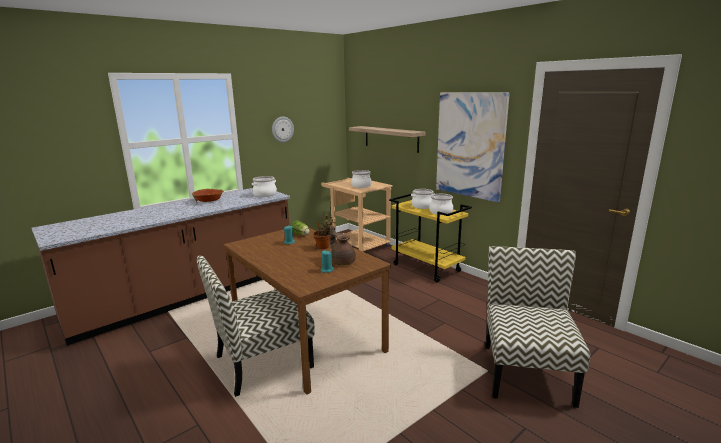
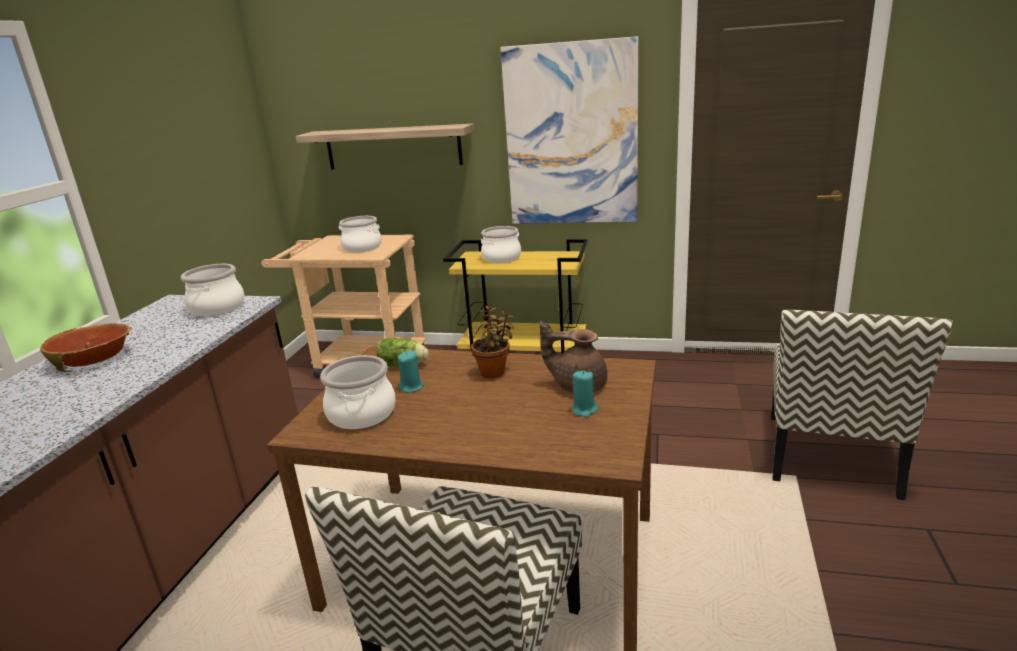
camera: 35 degrees left, 5 degrees up
wall clock [272,117,294,142] -> none
cooking pot [429,194,453,215] -> cooking pot moved to [320,355,396,429]
chair [485,246,591,408] -> chair turned 135 degrees counterclockwise [771,310,953,500]

